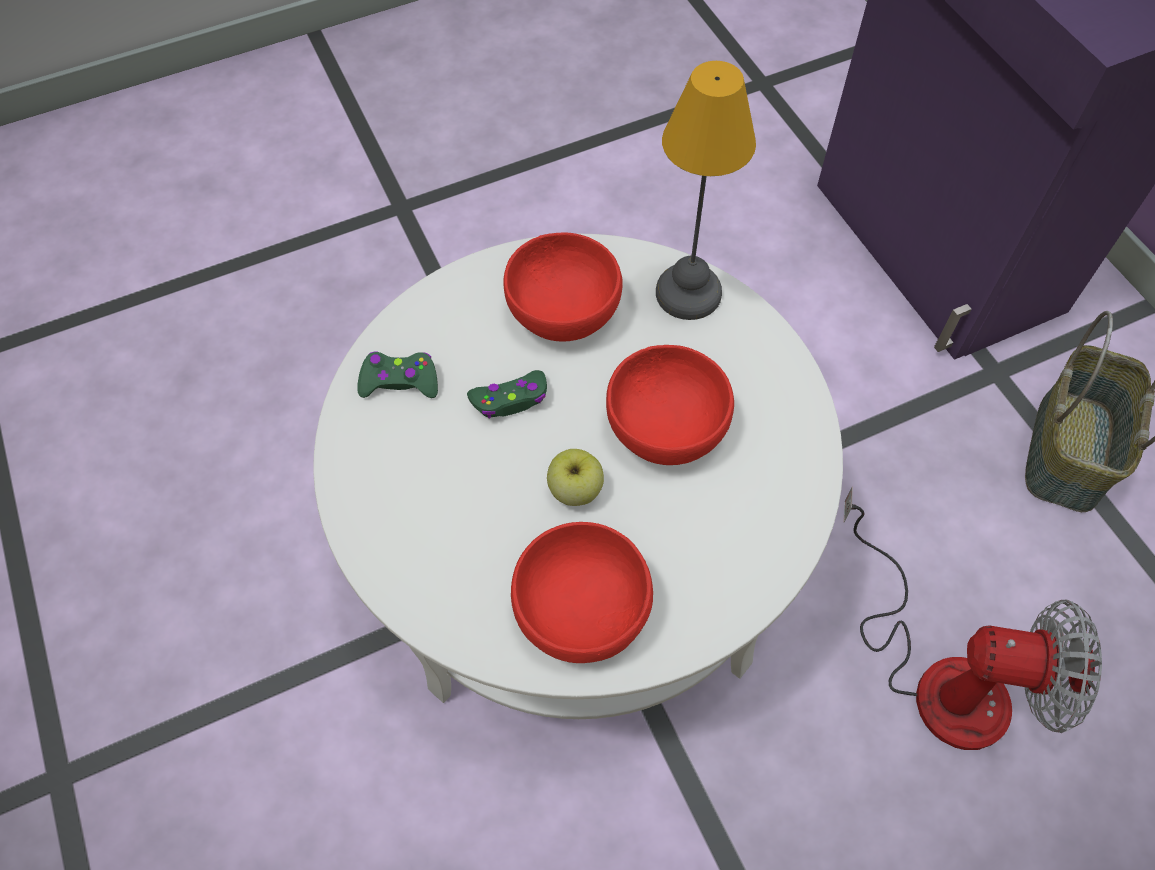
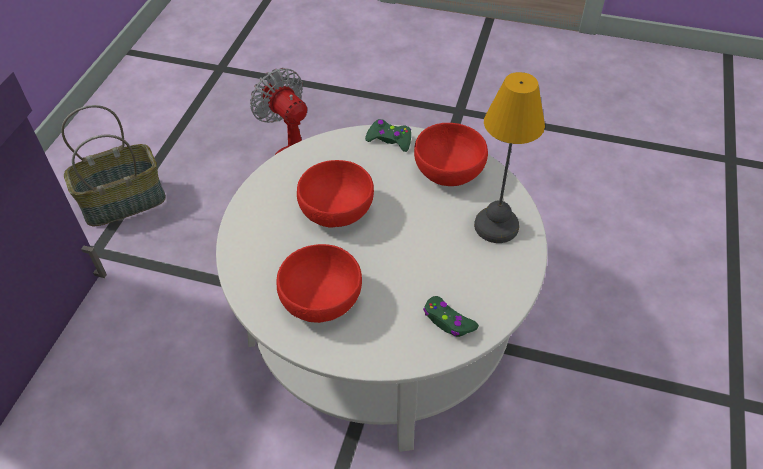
camera: 140 degrees left, 10 degrees down
green game controller [467,370,547,418] -> green game controller moved to [365,119,411,152]
apple [547,449,604,506] -> none
table lamp [656,61,756,320] -> table lamp moved to [474,72,545,243]

